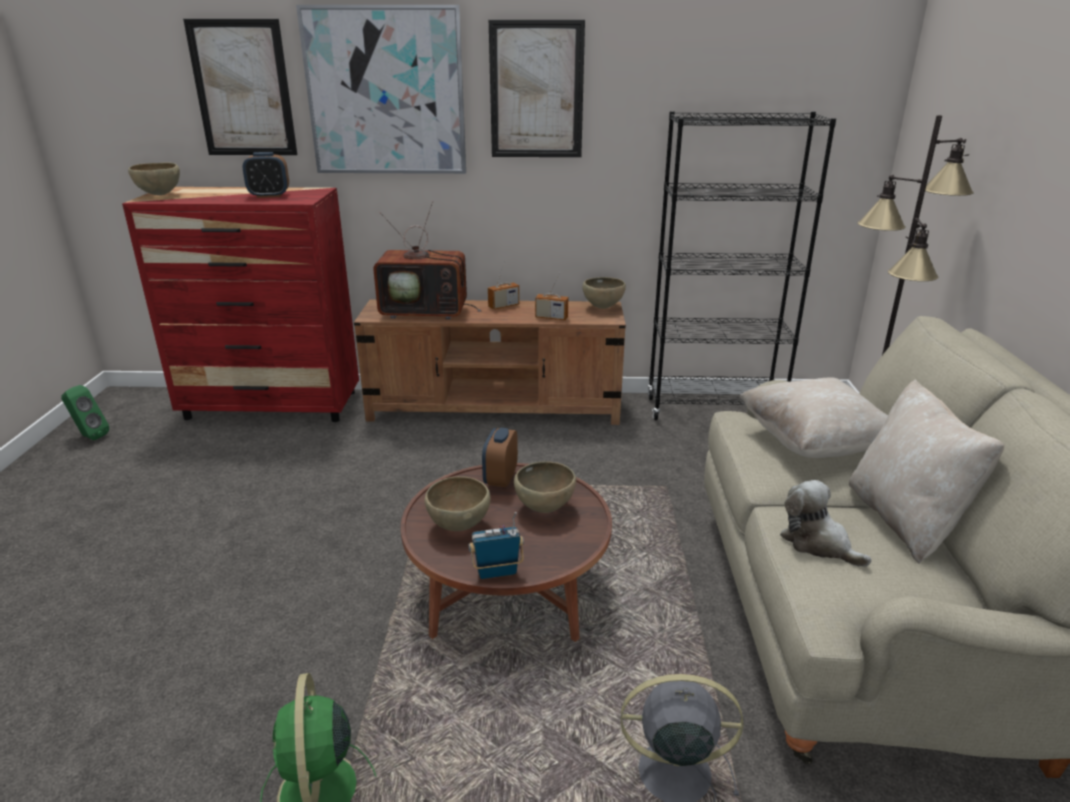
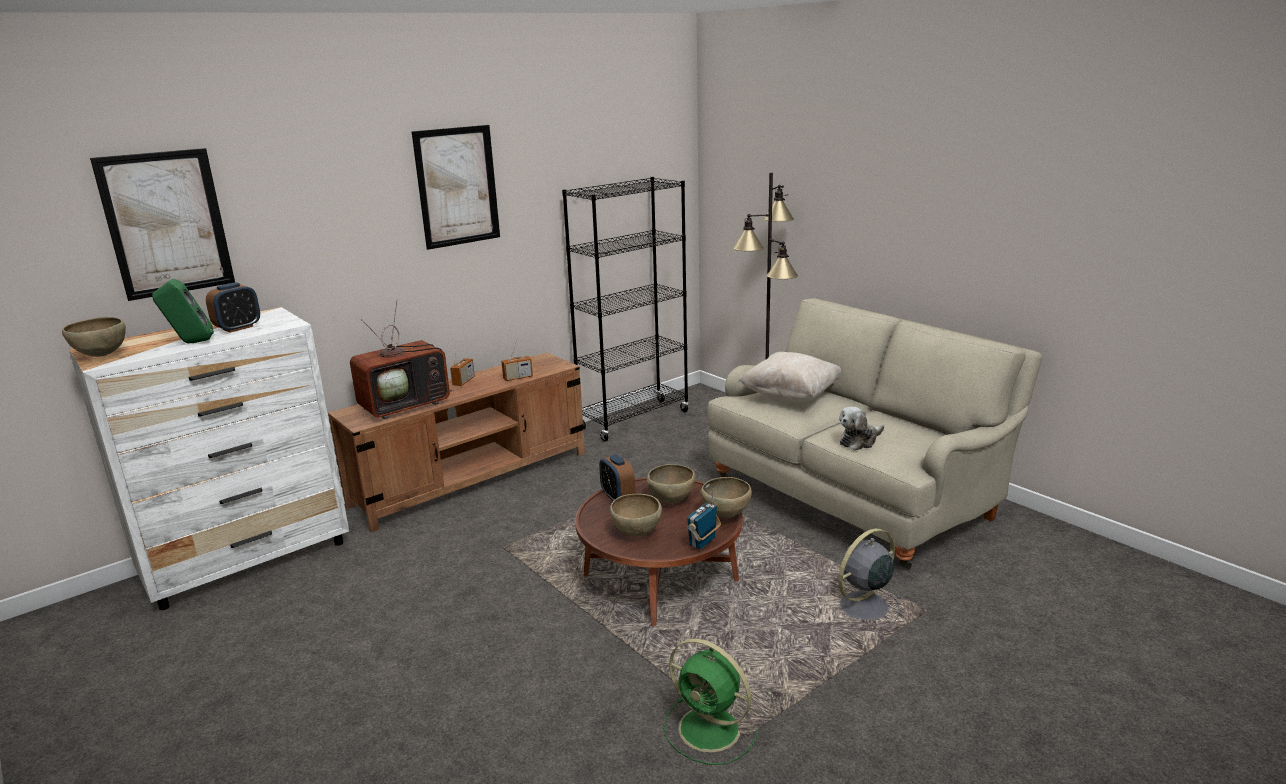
camera: 40 degrees left, 5 degrees down
green speaker [61,385,109,440] -> green speaker moved to [152,279,214,343]
red dresser [122,187,359,422] -> white dresser [69,307,349,610]
picture [296,5,466,174] -> none
brown bowl [582,277,626,309] -> brown bowl moved to [701,477,752,518]
plush toy [780,480,871,567] -> plush toy turned 45 degrees counterclockwise [839,407,884,450]
beige pillow [849,380,1004,563] -> none

